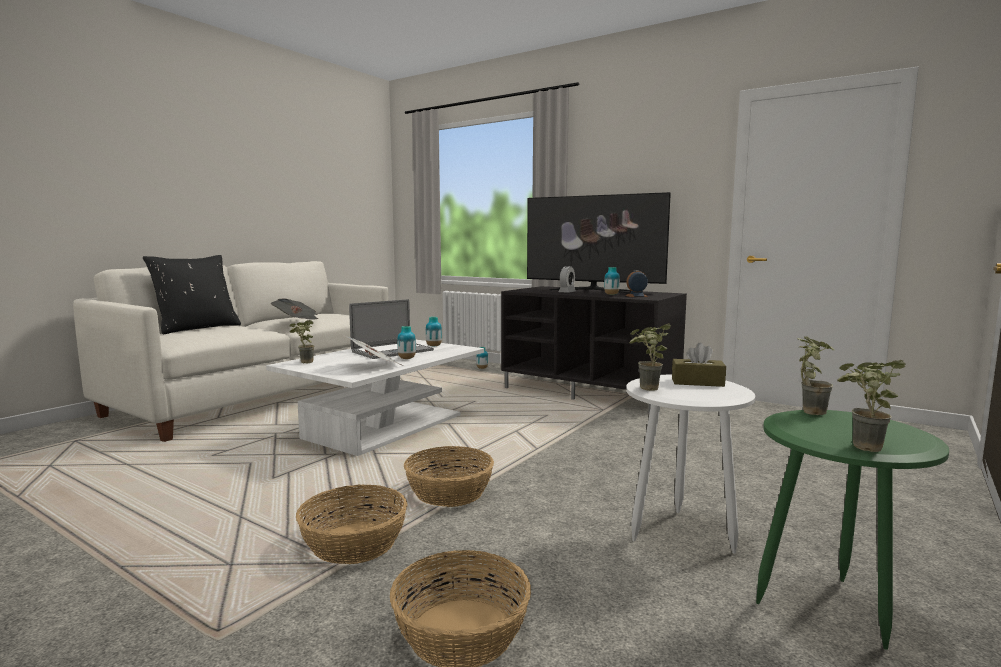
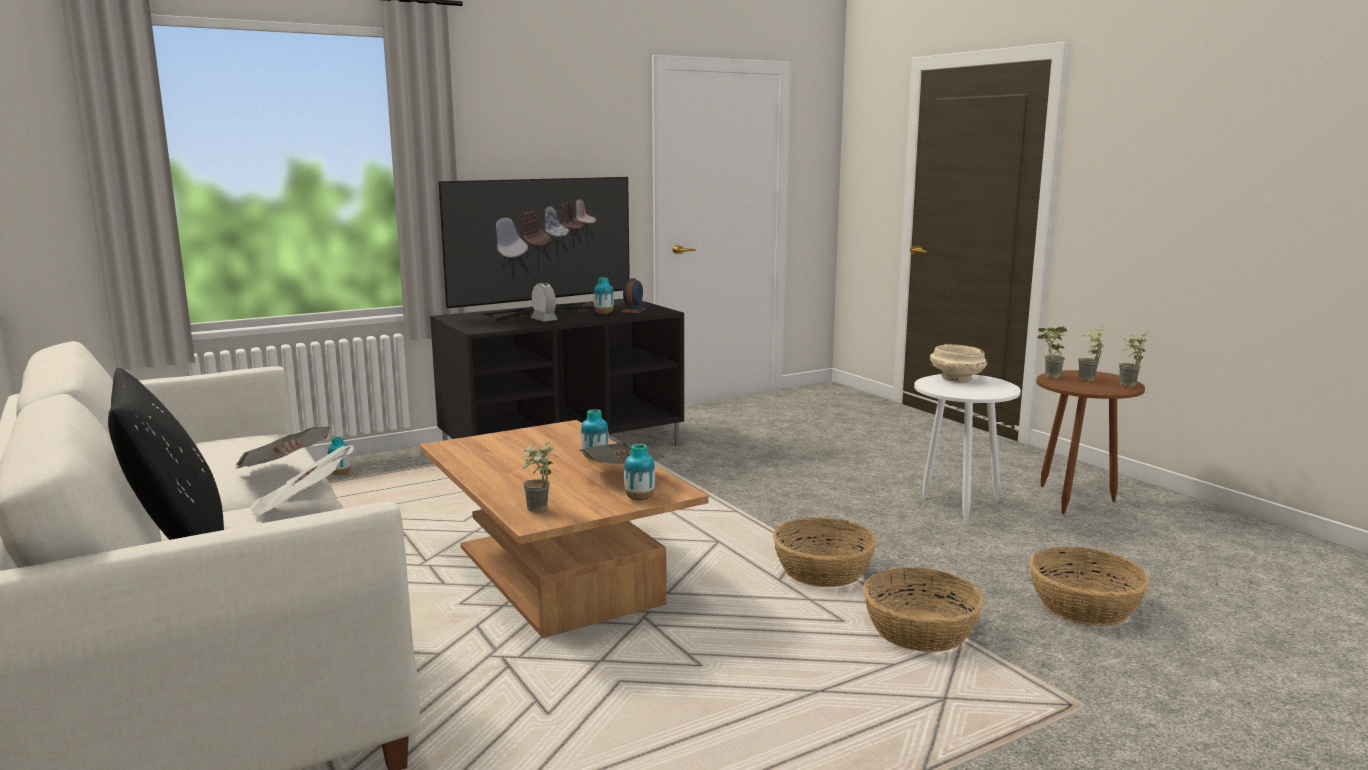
camera: 65 degrees left, 5 degrees up
white coffee table [266,340,484,456] -> brown coffee table [420,420,709,638]
laptop [349,299,434,359] -> none
vase [426,317,442,347] -> vase moved to [624,444,655,501]
potted plant [630,323,671,391] -> potted plant moved to [1078,325,1108,382]
brown tissue box [672,343,726,387] -> beige bowl [930,344,987,383]
green side table [756,410,949,650] -> brown side table [1036,370,1145,514]
none -> newspaper [250,445,354,519]

